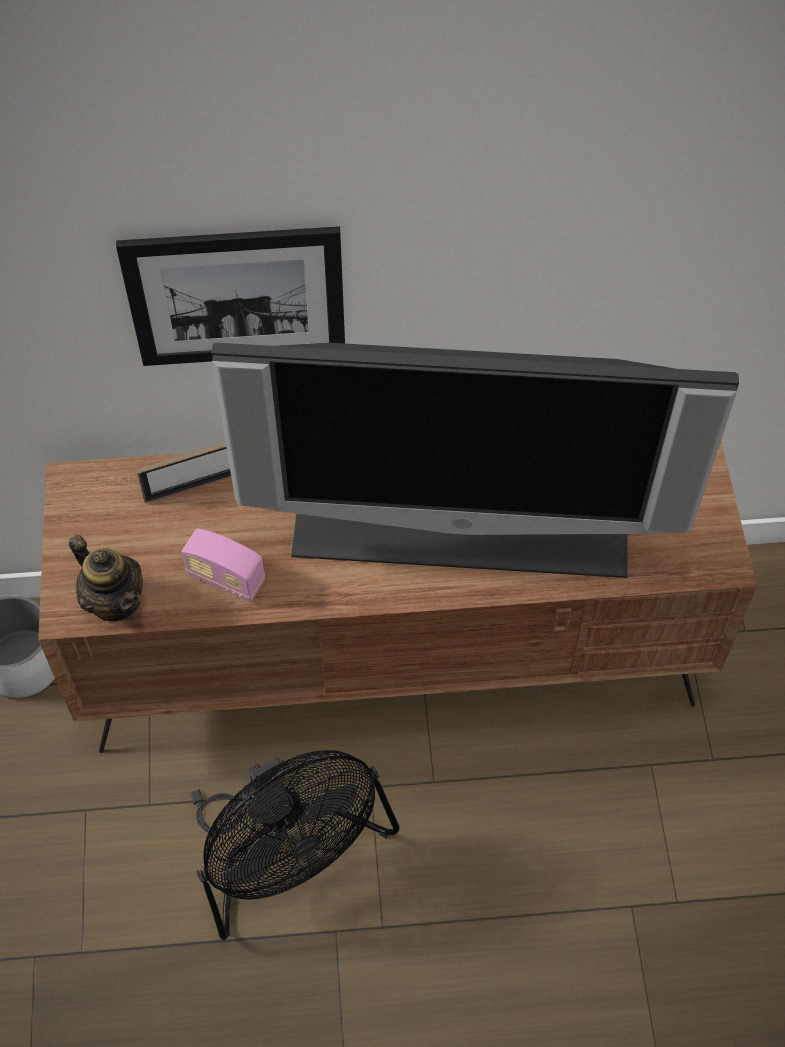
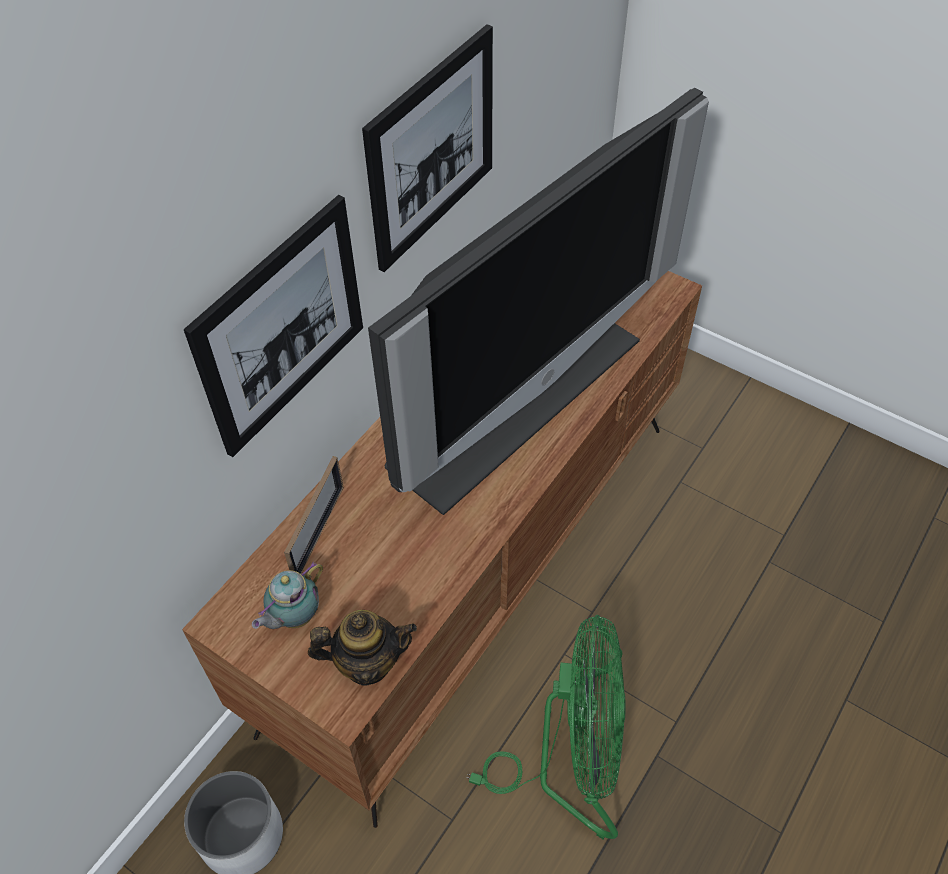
camera: 50 degrees left, 5 degrees down
radio [182,528,265,602] -> none
black fan [190,750,399,940] -> green fan [466,615,625,840]
none -> teapot [252,562,323,629]
none -> picture [362,24,493,272]

